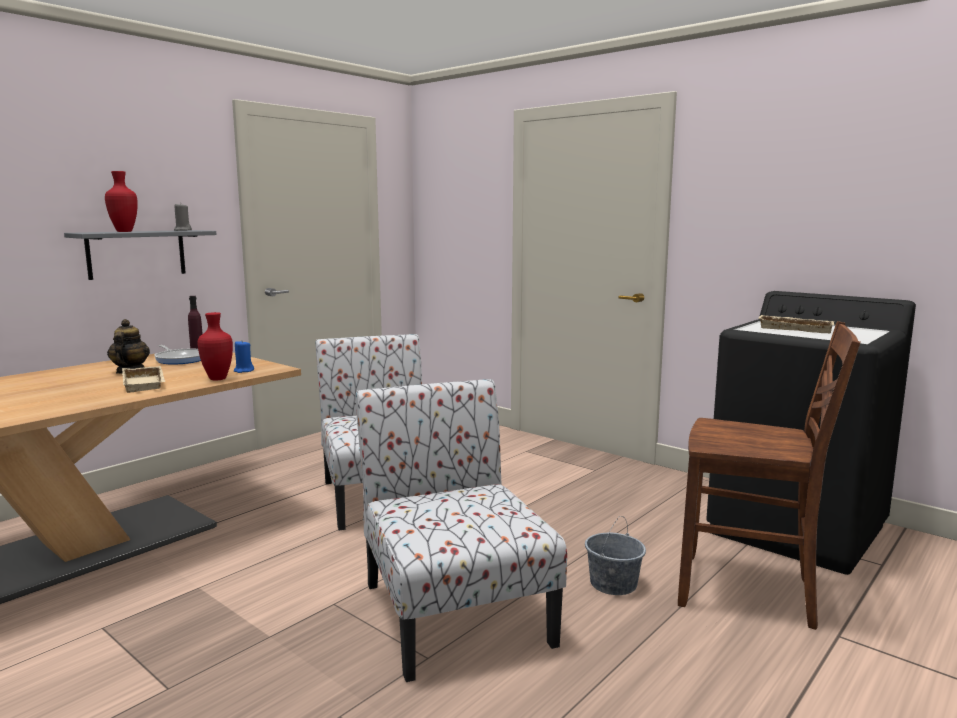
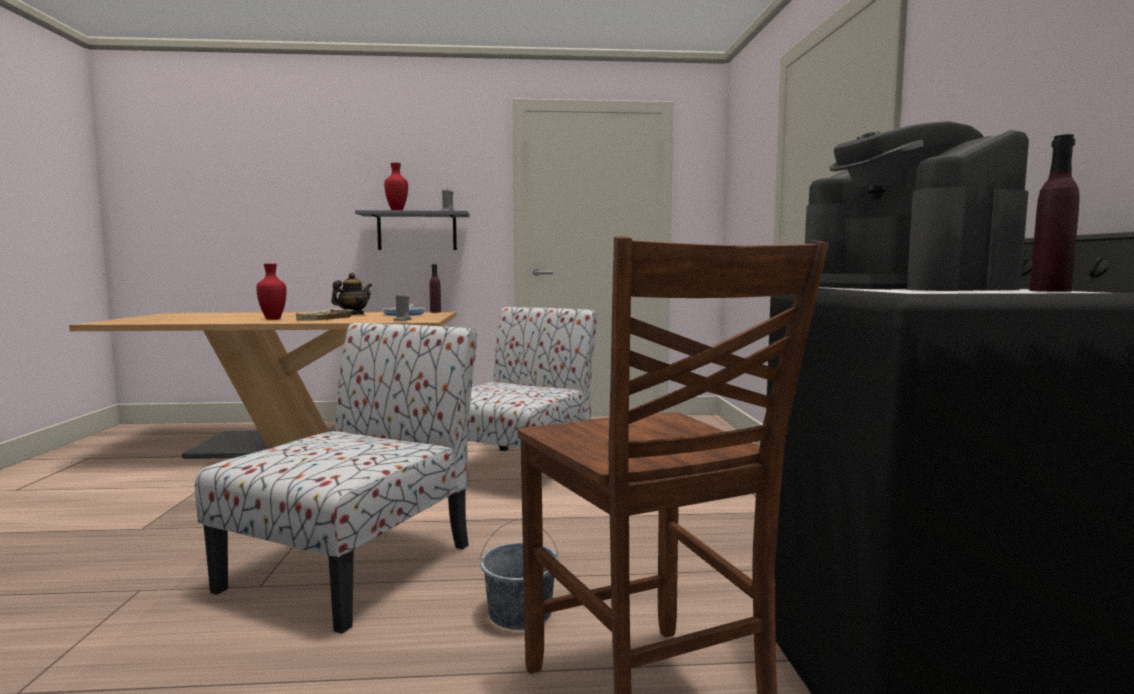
camera: 45 degrees right, 5 degrees down
red vase [198,312,233,380] -> red vase moved to [256,264,287,320]
blue candle [234,341,254,373] -> grey candle [394,293,412,321]
beige tray [759,315,834,333] -> coffee machine [805,121,1029,291]
none -> purple bottle [1030,134,1080,292]

